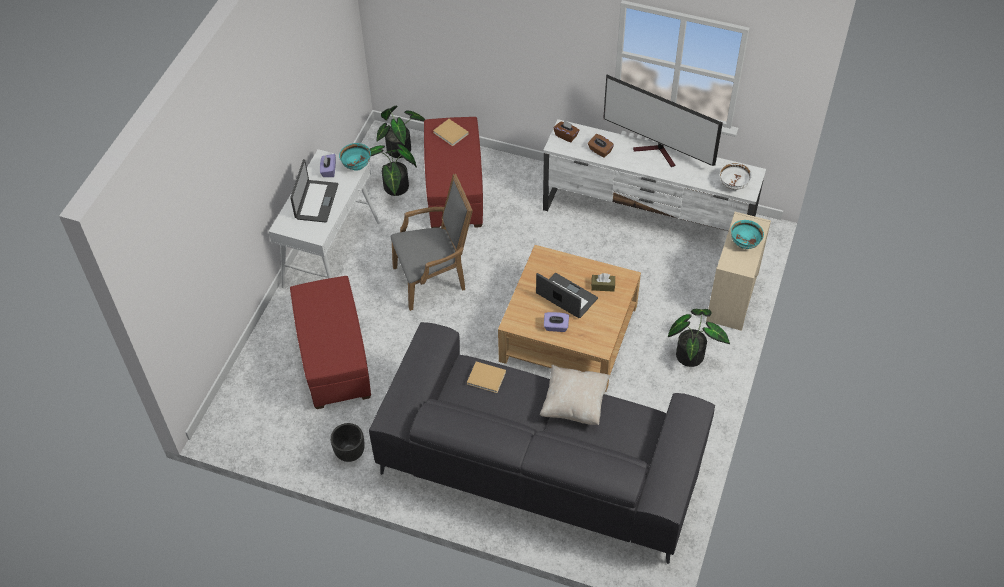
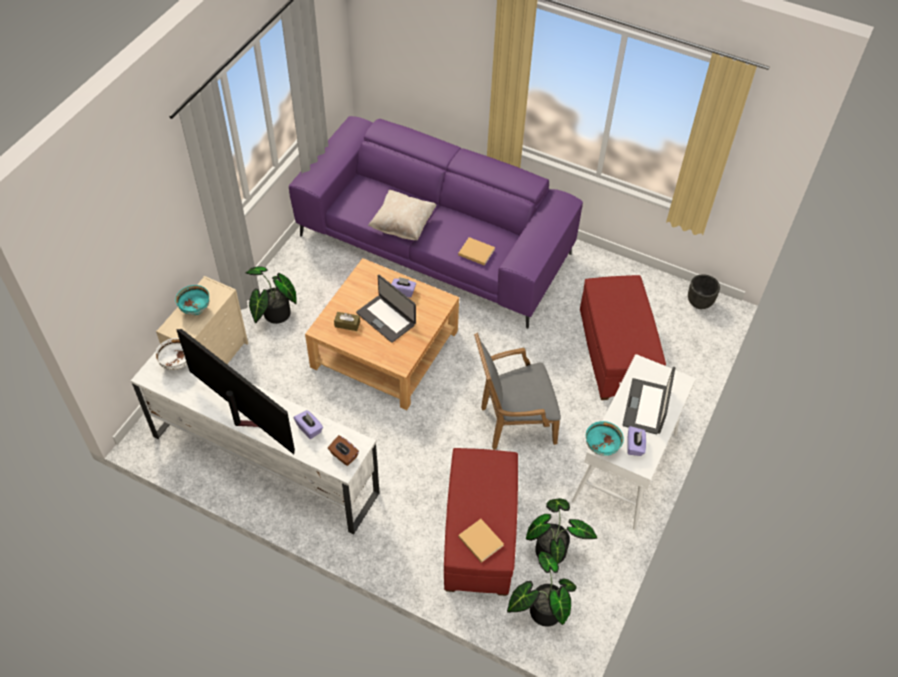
camera: 175 degrees left, 0 degrees up
black planter [330,423,365,462] -> black planter moved to [688,274,720,309]
grey sofa [369,322,715,564] -> purple sofa [289,116,583,329]
brown tissue box [588,134,614,158] -> purple tissue box [294,410,323,439]

